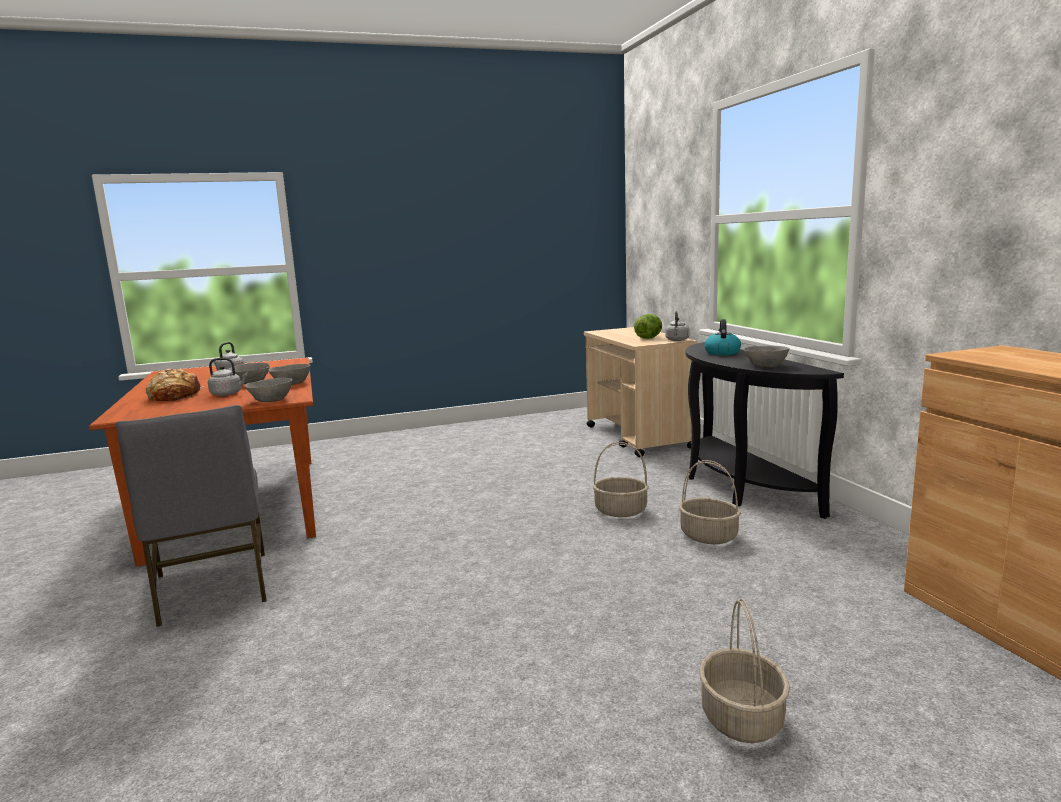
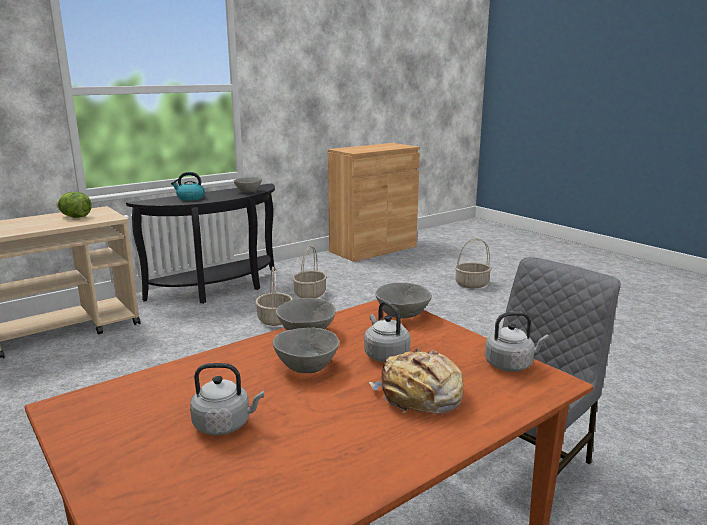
camera: 110 degrees left, 5 degrees up
grey kettle [665,311,689,341] -> grey kettle moved to [485,312,549,372]

